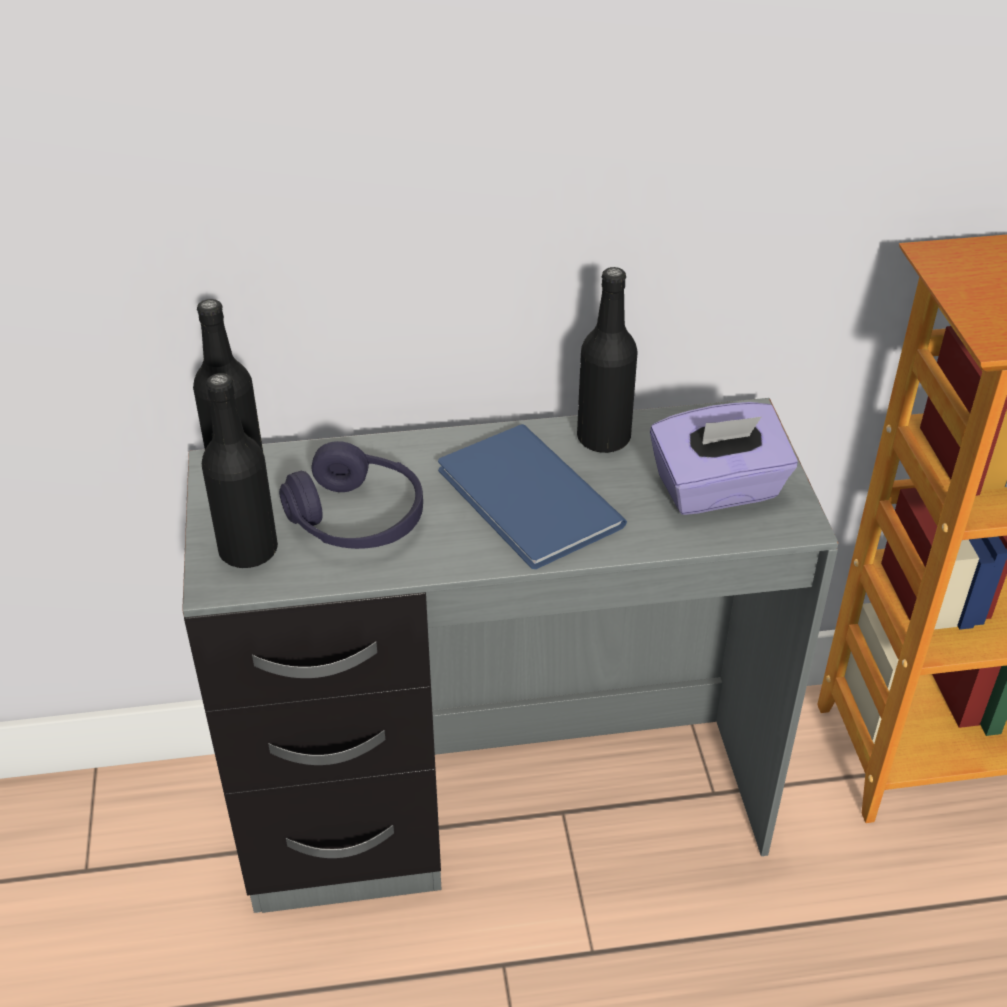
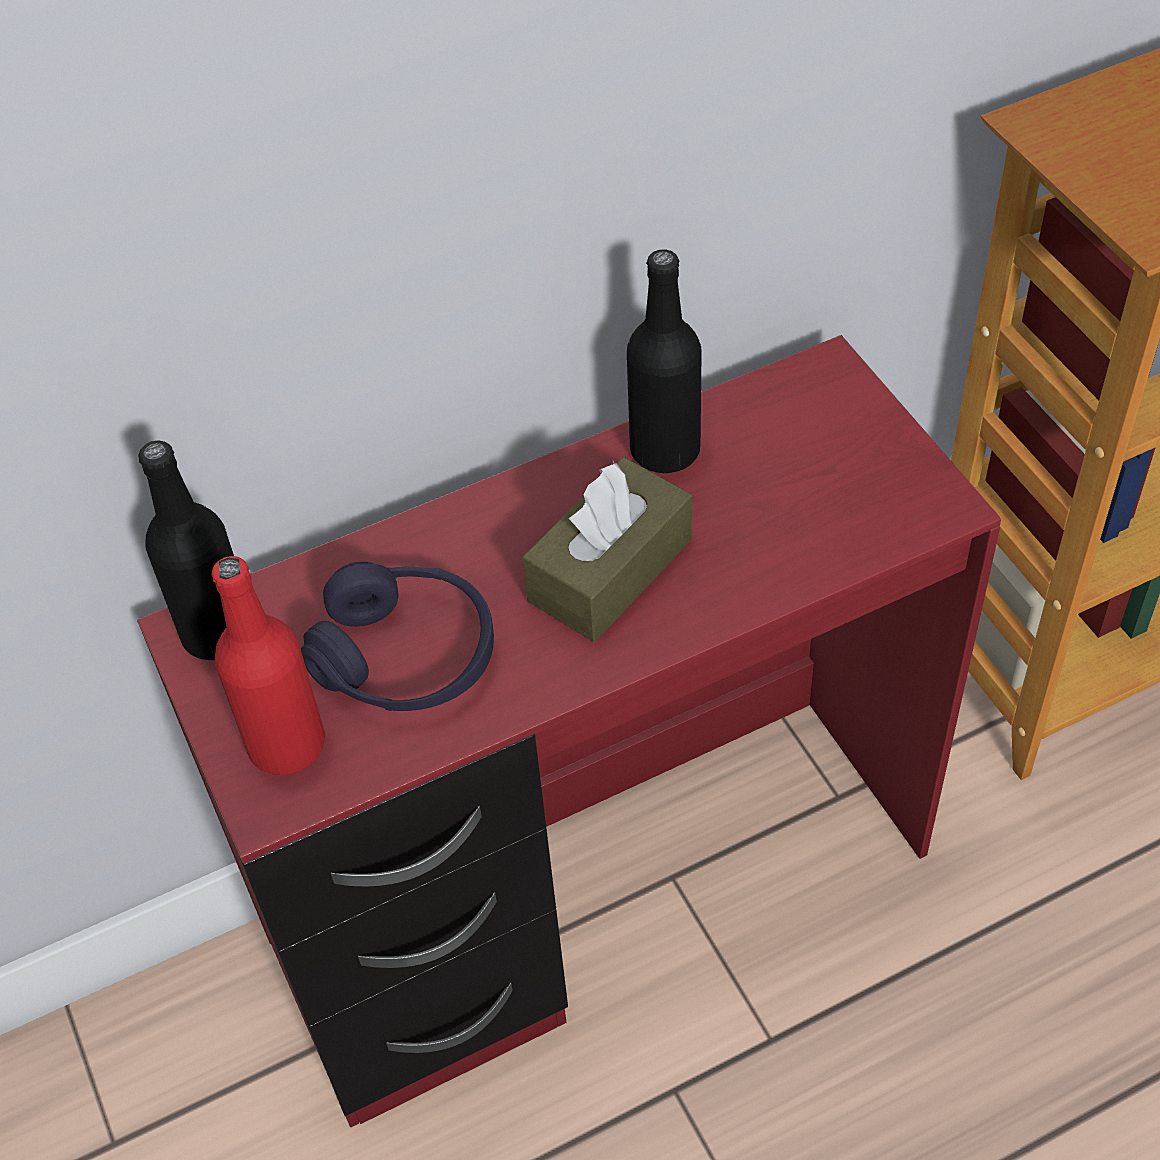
camera: 15 degrees left, 10 degrees up
grey desk [182,398,838,913] -> red desk [137,335,1001,1127]
black bottle [202,373,278,569] -> red bottle [212,556,325,775]
blue book [438,424,627,569] -> brown tissue box [522,457,692,642]
purple tissue box [650,402,798,515] -> none

